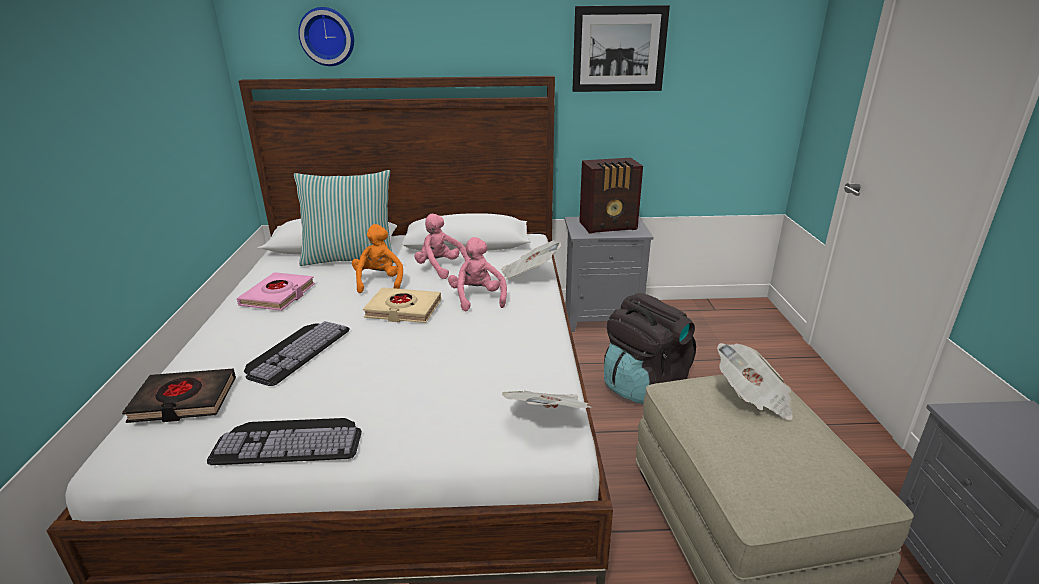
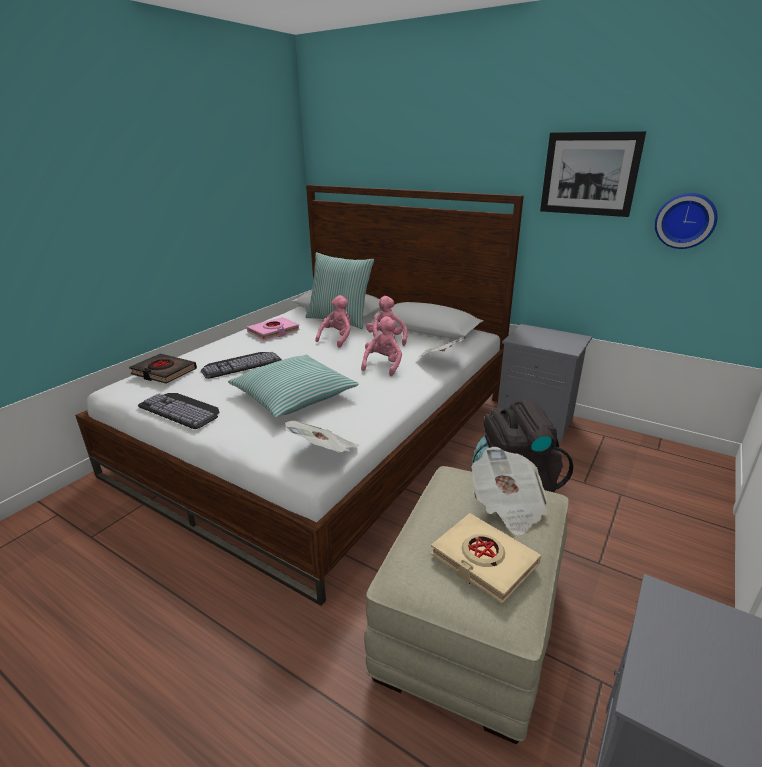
camera: 35 degrees right, 0 degrees up
wall clock [298,7,354,66] -> wall clock moved to [655,193,718,249]
orange plush toy [352,224,403,293] -> pink plush toy [315,295,351,348]
beige book [363,287,441,323] -> beige book moved to [431,513,541,603]
radio [579,158,643,234] -> none
none -> pillow [228,355,359,418]

